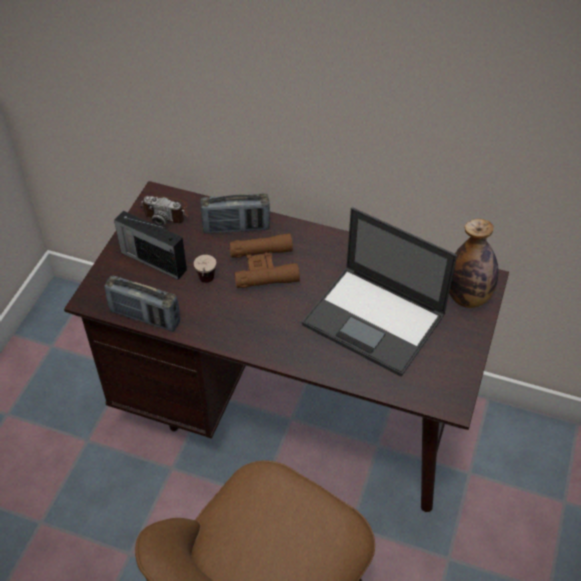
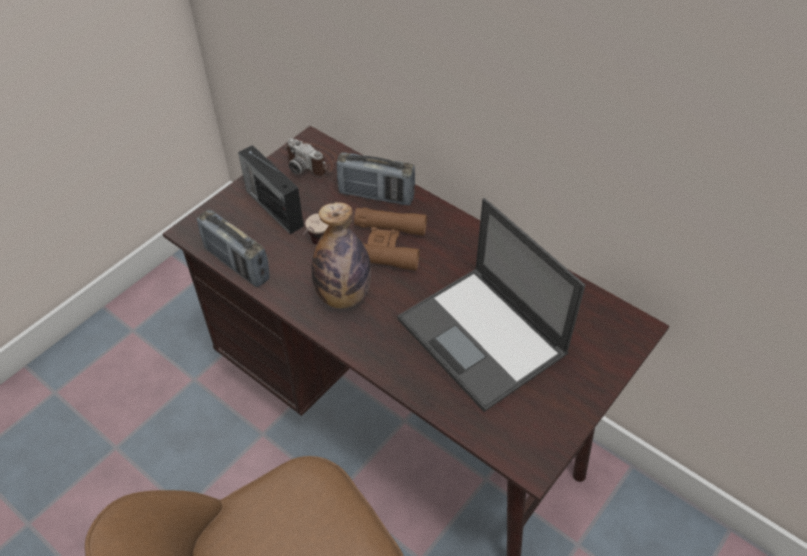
camera: 20 degrees right, 0 degrees up
bottle [449,219,498,308] -> bottle moved to [312,202,371,308]

